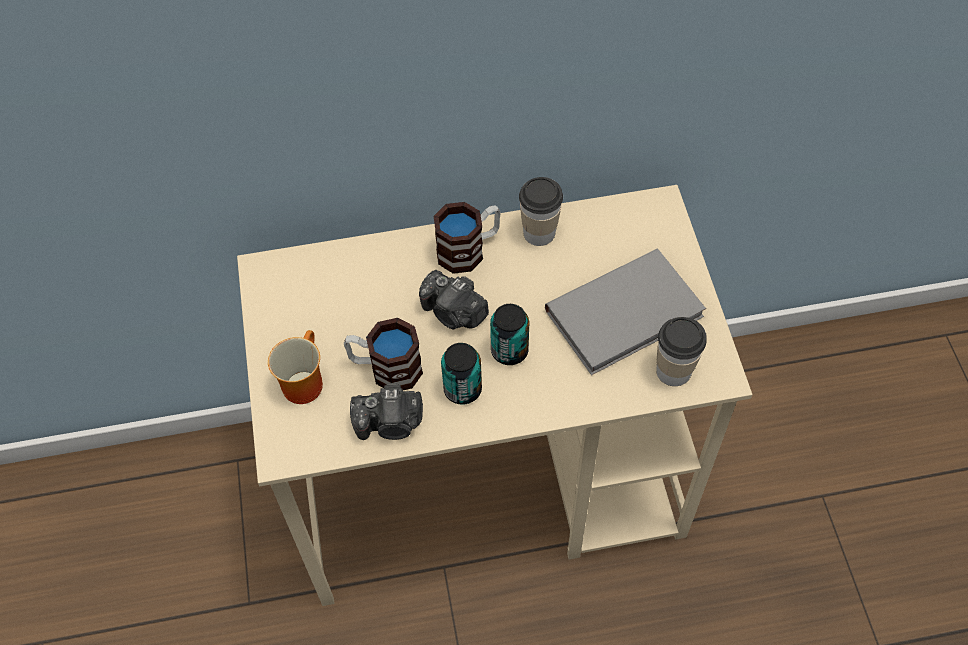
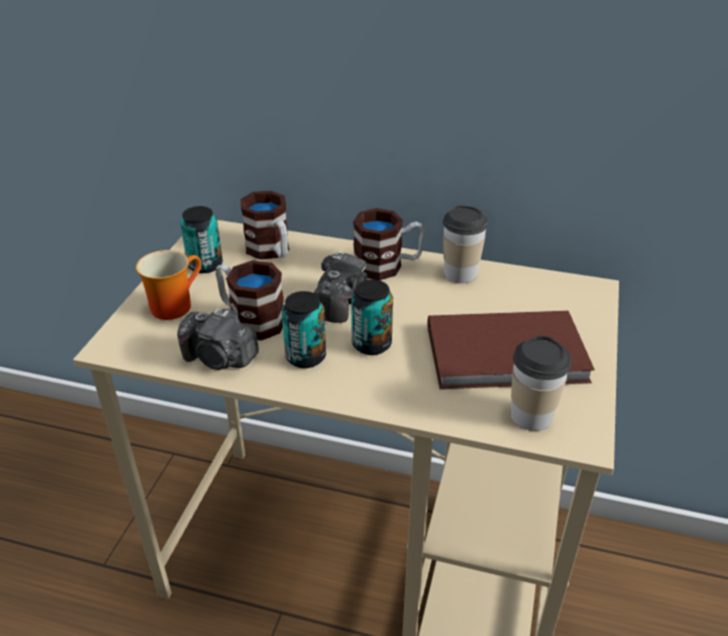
camera: 25 degrees right, 20 degrees down
camera [419,270,489,329] -> camera turned 135 degrees counterclockwise [314,251,367,323]
grey book [545,249,706,375] -> brown book [428,311,595,389]
none -> can [180,206,223,273]
none -> mug [240,191,289,260]

